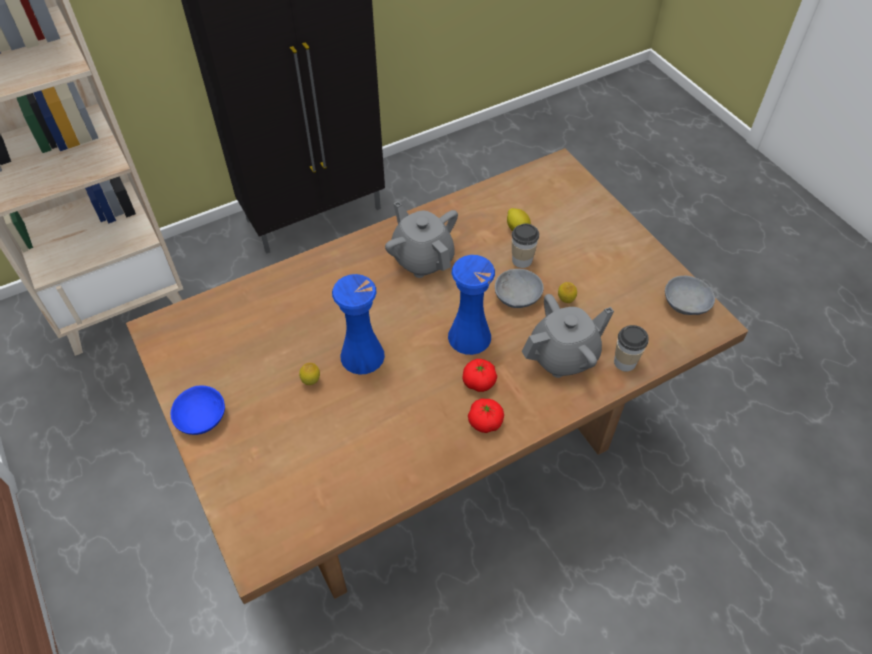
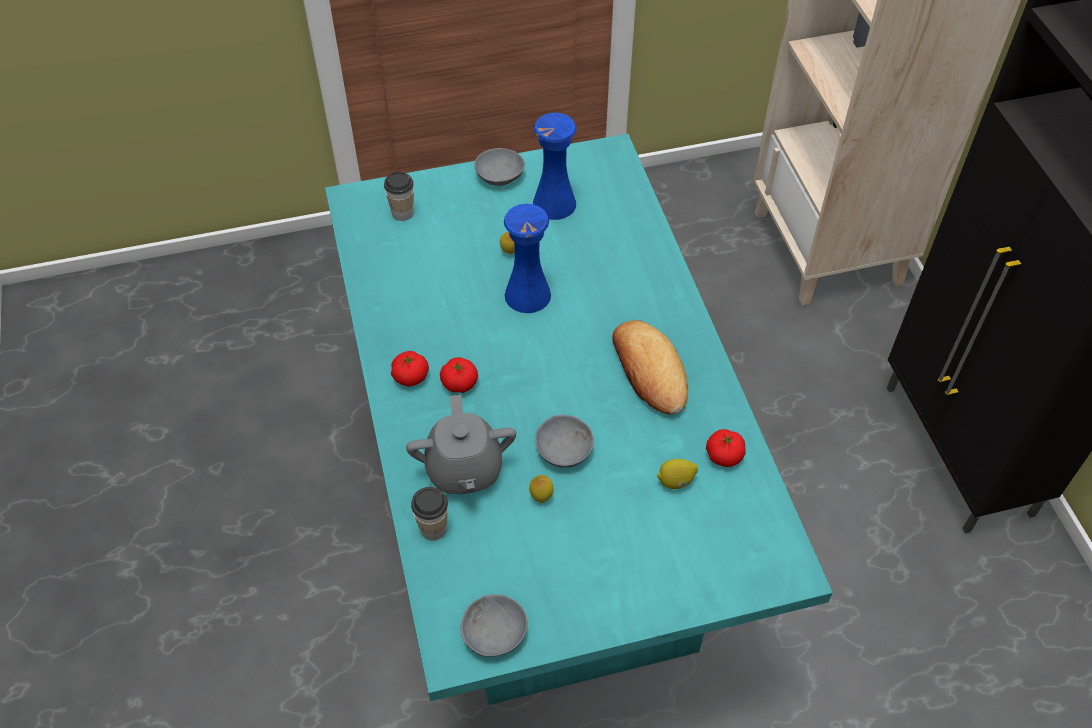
camera: 105 degrees right, 0 degrees up
brown dining table [126,148,748,604] -> turquoise dining table [325,134,833,705]
blue bowl [171,385,225,435] -> grey bowl [475,148,525,186]
grey teapot [385,201,458,278] -> bread [612,320,688,415]
blue vase [448,255,495,355] -> blue vase moved to [533,113,576,220]
cup [512,224,539,268] -> cup moved to [384,171,414,221]
none -> tomato [706,429,745,467]

